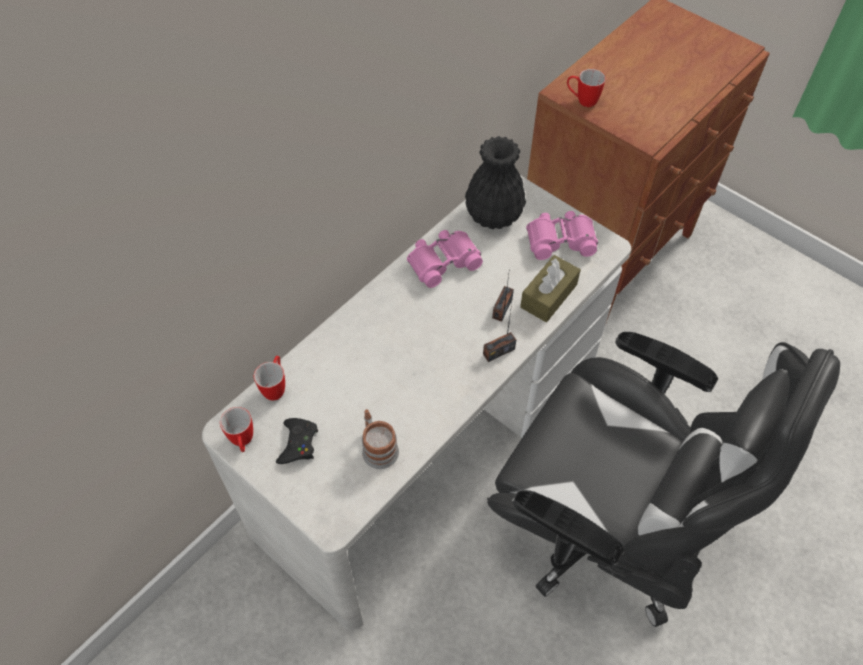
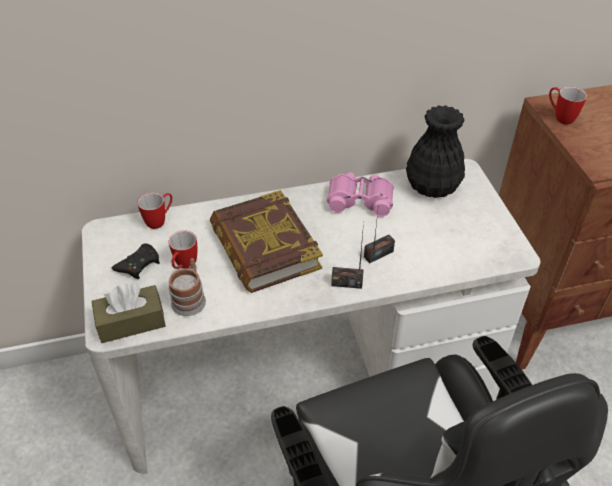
camera: 35 degrees right, 10 degrees down
mug [220,407,253,452] -> mug moved to [169,230,197,269]
brown tissue box [520,255,581,322] -> brown tissue box moved to [91,283,166,343]
pink binoculars [526,211,598,260] -> none
none -> book [210,190,323,293]

